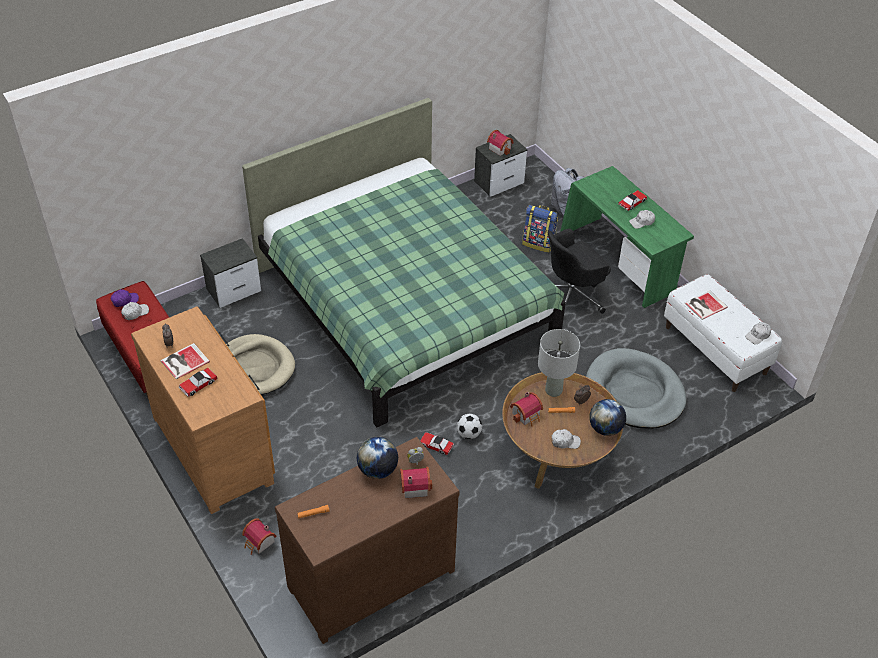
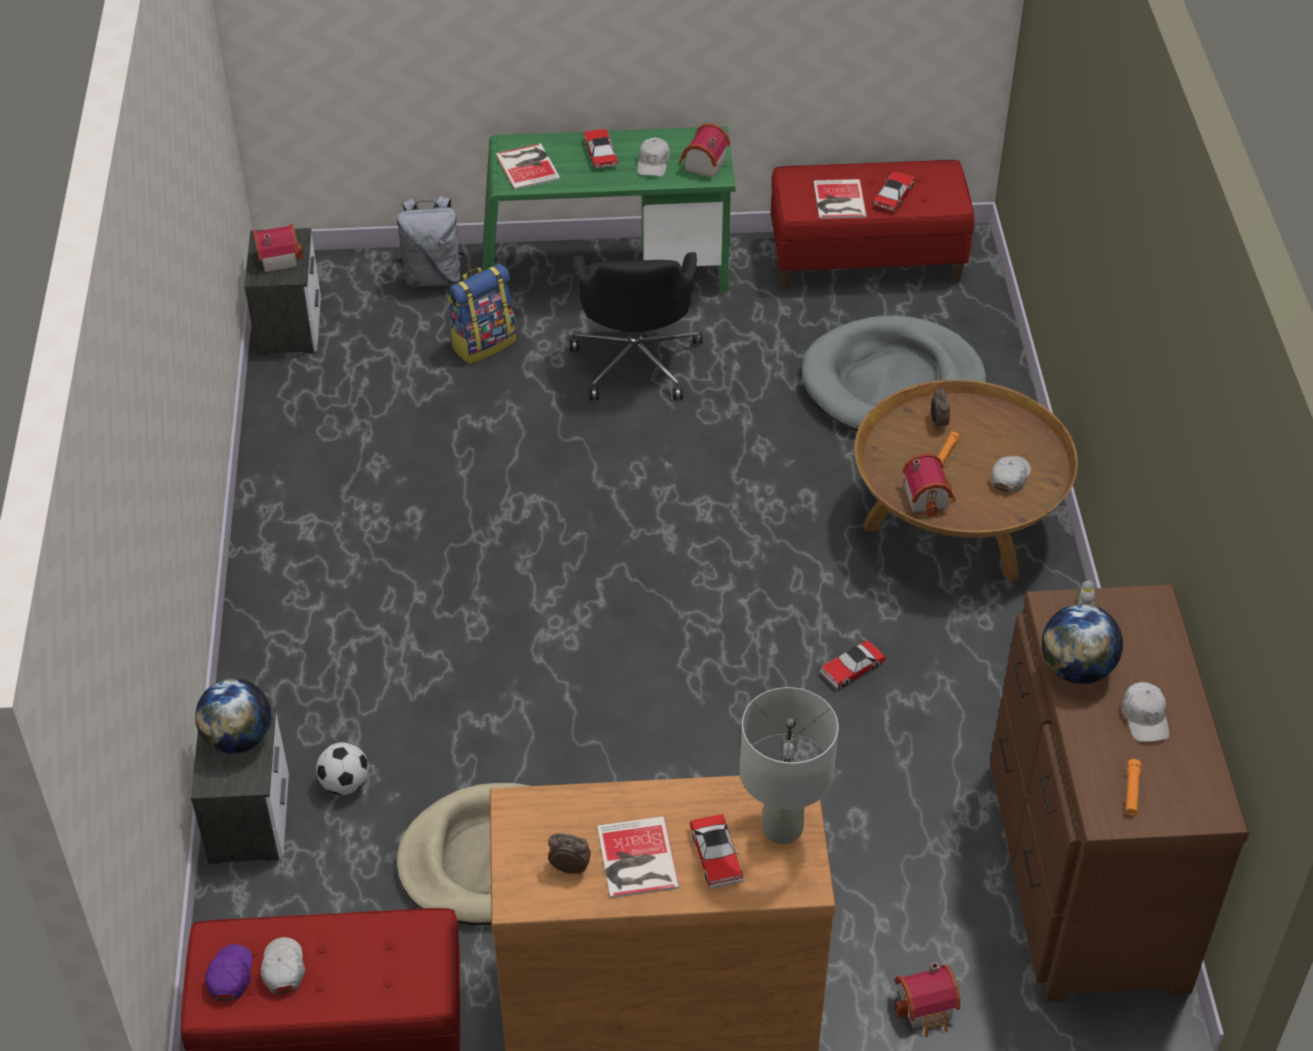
camera: 60 degrees left, 0 degrees up
green bed [242,98,566,427] -> none
toy house [400,467,432,498] -> toy house moved to [679,124,730,178]
football [457,414,482,439] -> football moved to [316,742,369,795]
grey table lamp [538,329,580,397] -> grey table lamp moved to [740,687,839,844]
globe [589,399,626,436] -> globe moved to [195,679,271,754]
white bench [664,274,782,392] -> red bench [771,160,974,289]
white cap [745,322,771,345] -> white cap moved to [1122,682,1169,742]
none -> book [495,143,560,190]
none -> toy car [873,171,915,211]

